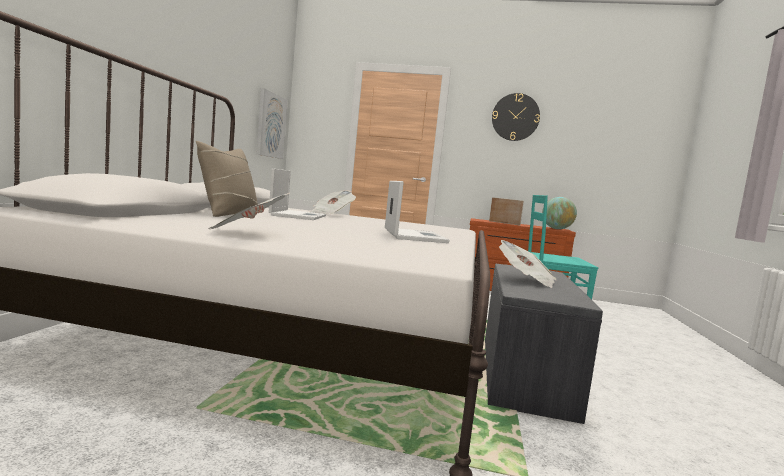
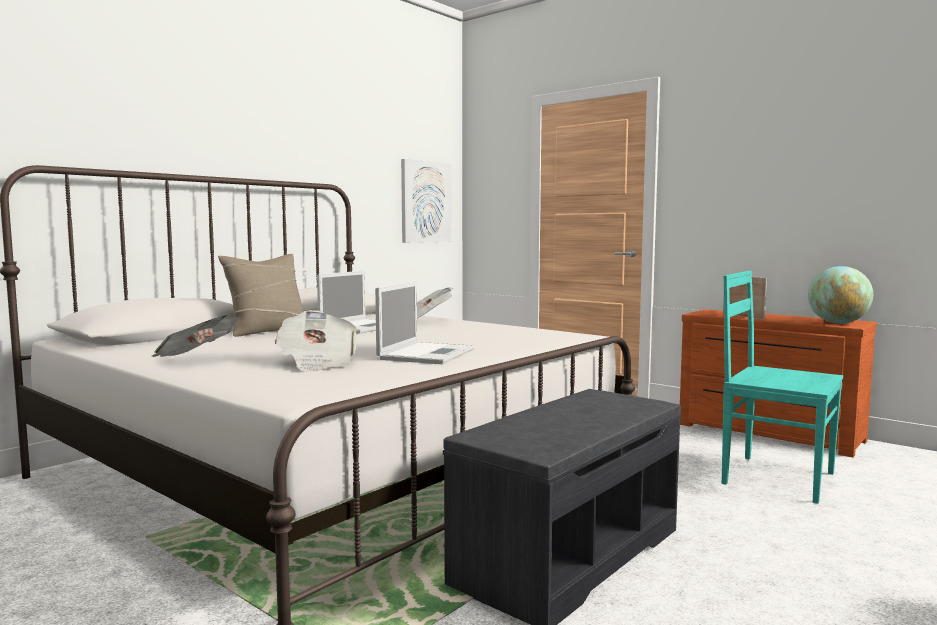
camera: 30 degrees right, 0 degrees up
wall clock [492,93,540,141] -> none
newspaper [499,240,556,288] -> newspaper moved to [274,310,357,372]

